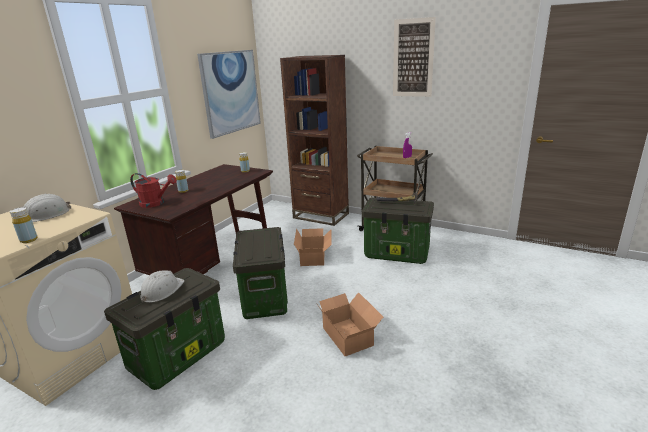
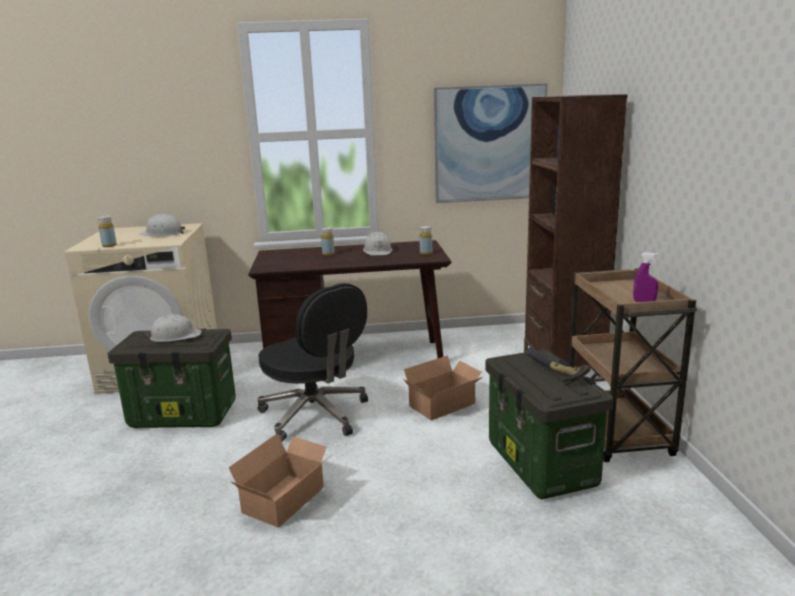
camera: 55 degrees right, 5 degrees down
red watering can [130,173,177,208] -> none
storage box [233,227,288,319] -> black office chair [258,283,368,442]
picture [393,17,436,97] -> none
none -> white hard hat [363,232,393,256]

